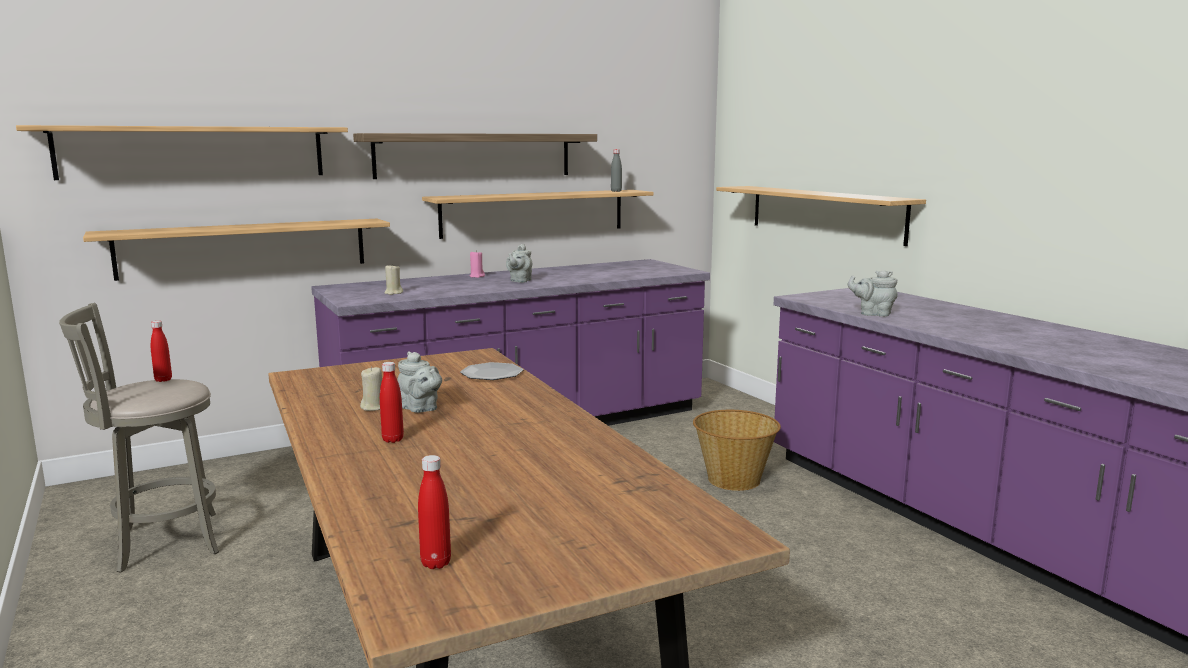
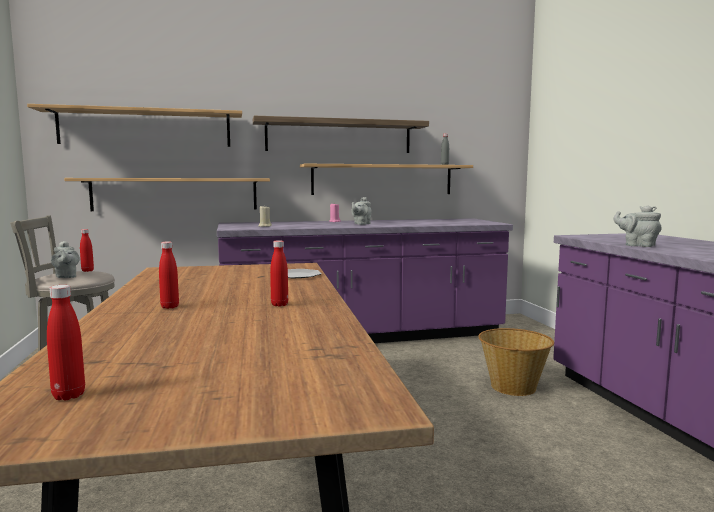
camera: 15 degrees right, 5 degrees down
beige candle [360,366,382,411] -> none
grey teapot [397,351,442,413] -> grey teapot moved to [51,241,79,278]
shelf [716,186,926,246] -> none
none -> red bottle [270,240,288,307]

